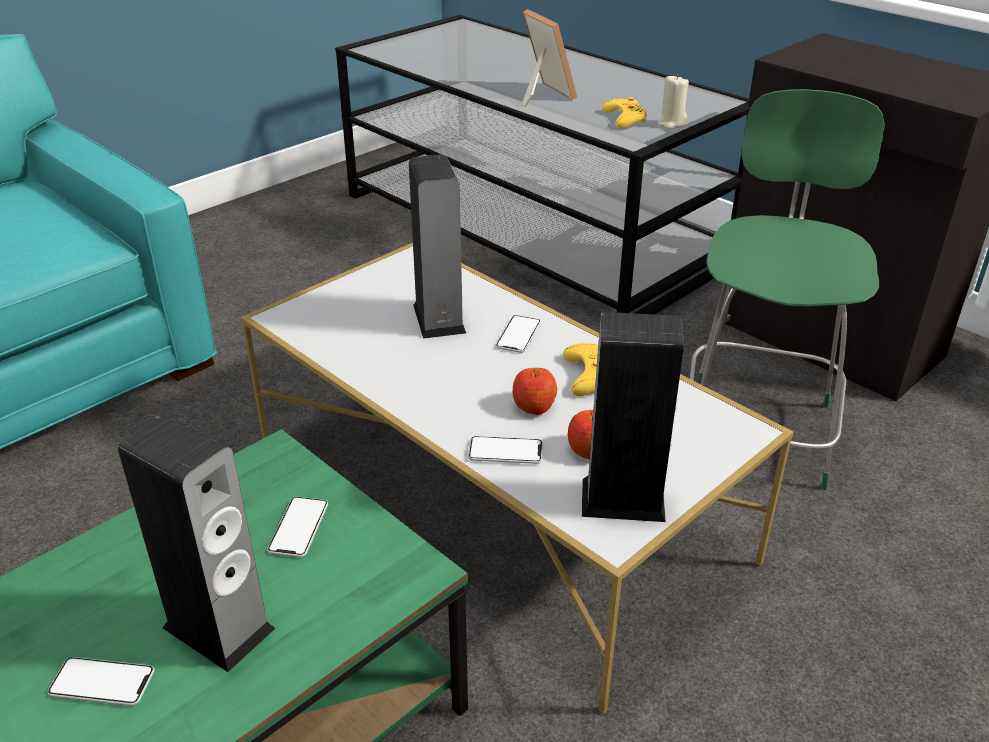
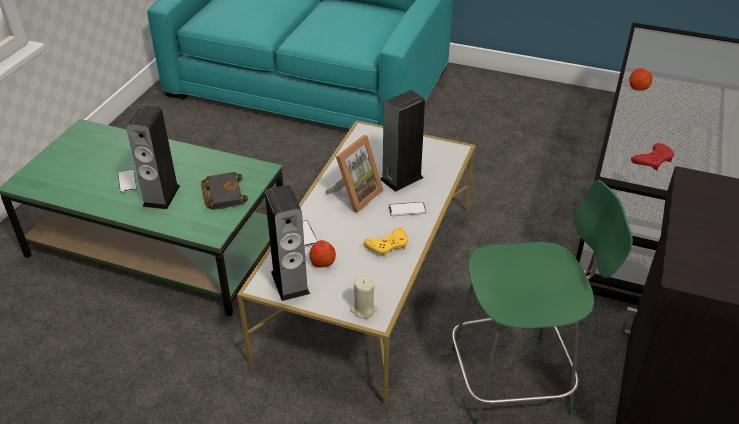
camera: 65 degrees right, 5 degrees up
phone [267,497,328,557] -> black book [201,172,248,210]
apple [513,368,557,415] -> apple moved to [629,68,652,90]
picture frame [523,9,577,106] -> picture frame moved to [326,135,384,213]
yellow game controller [601,97,647,129] -> red game controller [631,143,674,170]
beige candle [658,74,689,129] -> beige candle moved to [350,276,377,319]

